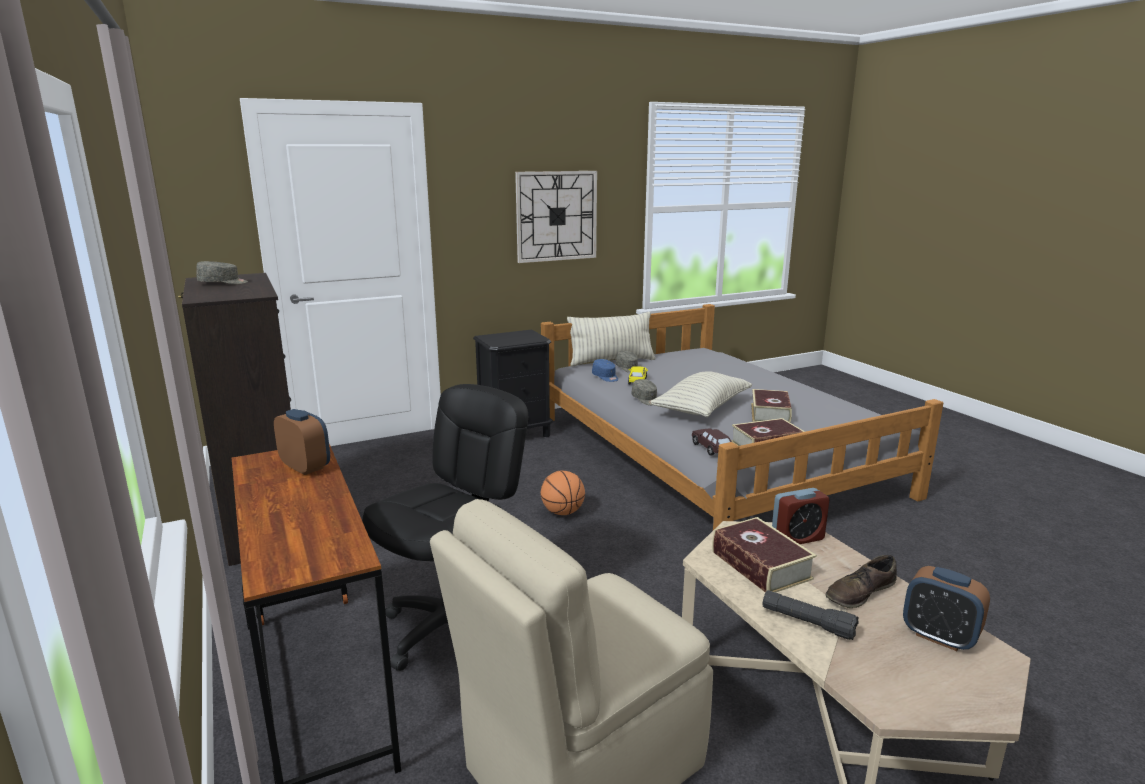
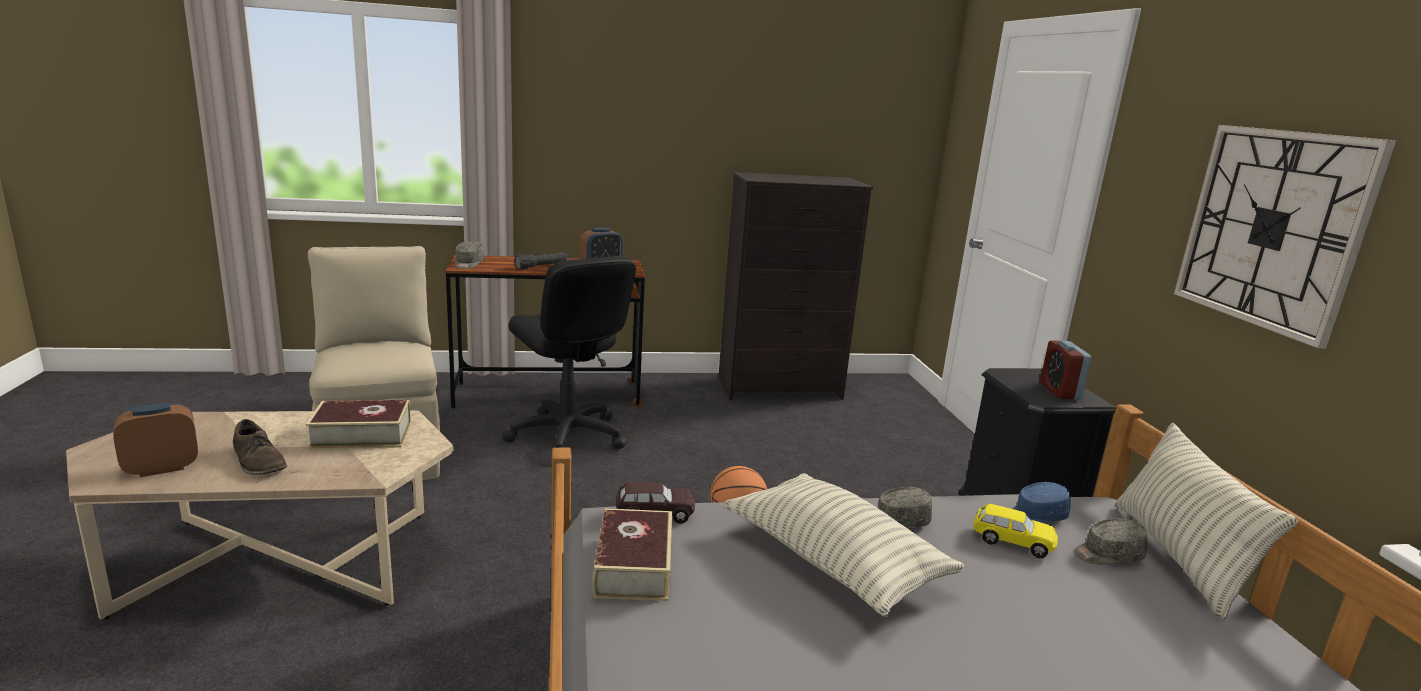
camera: 105 degrees right, 0 degrees up
grey cap [196,261,248,284] -> grey cap moved to [454,241,485,269]
book [751,389,792,422] -> none
black flashlight [763,590,859,640] -> black flashlight moved to [514,252,567,269]
alarm clock [772,488,829,544] -> alarm clock moved to [1040,340,1091,400]
brown shoe [825,555,897,608] -> brown shoe turned 150 degrees clockwise [233,419,287,475]

